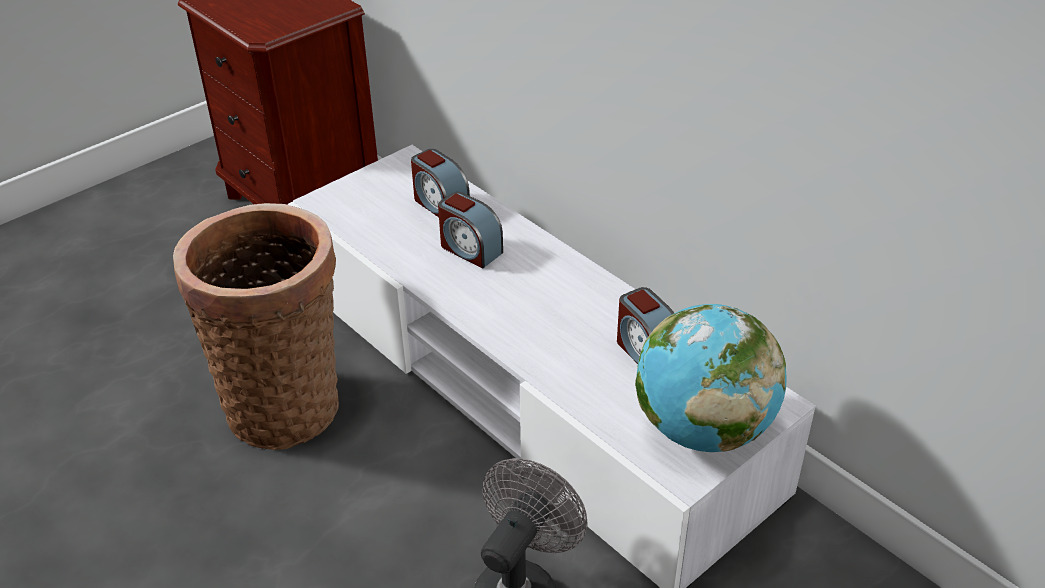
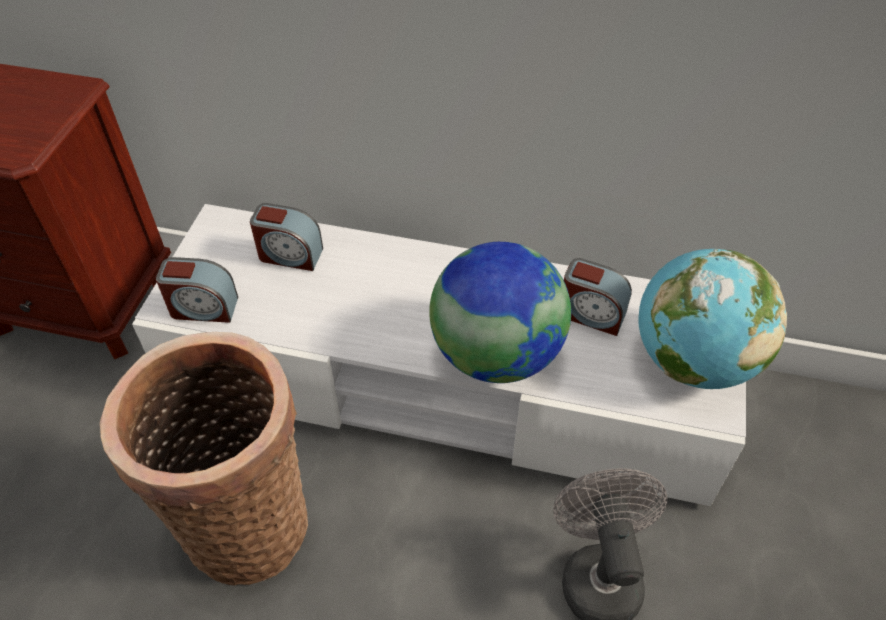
camera: 35 degrees left, 10 degrees up
alarm clock [438,192,503,269] -> alarm clock moved to [156,257,238,323]
none -> globe [429,242,571,383]

